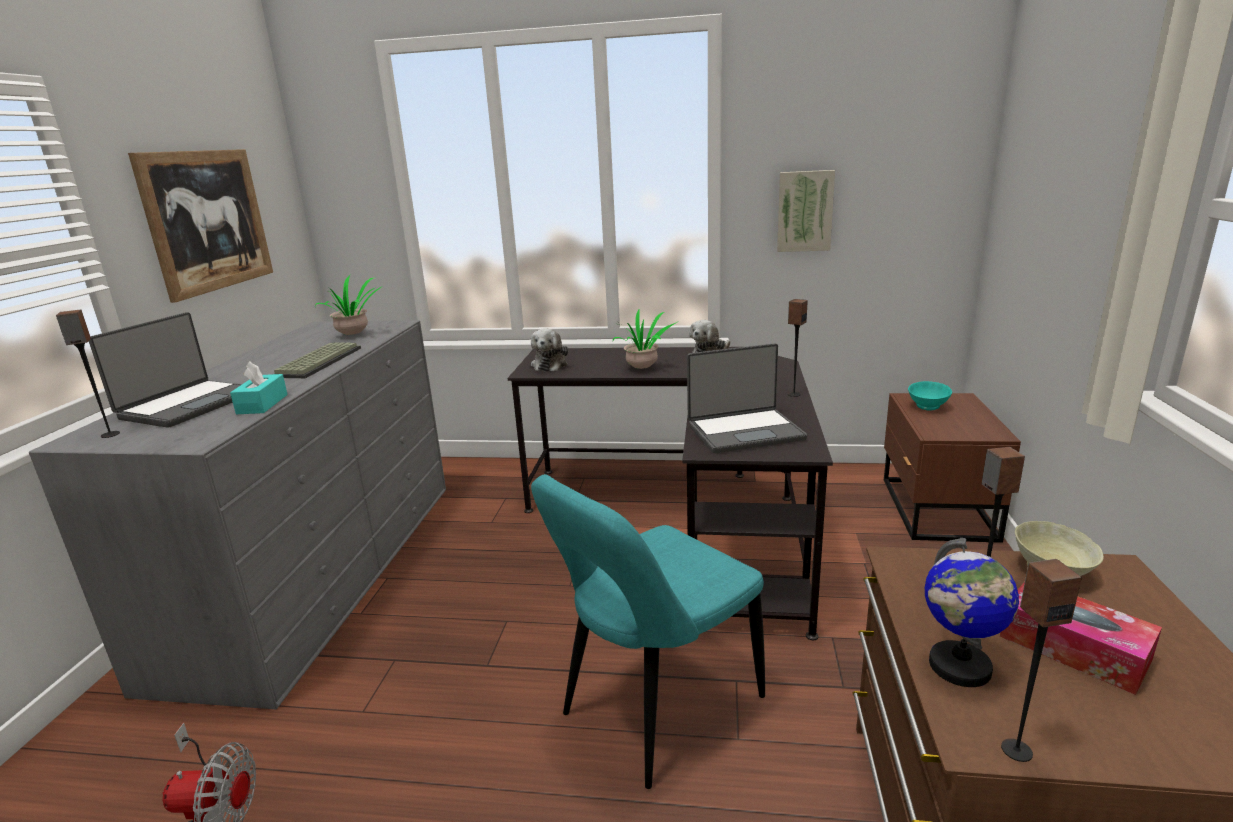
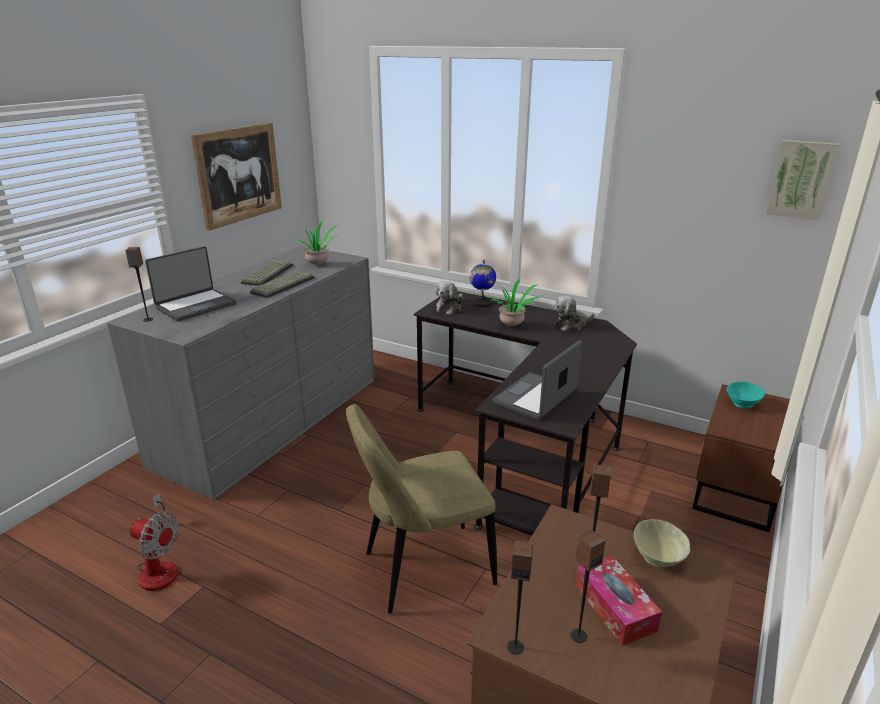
camera: 20 degrees right, 5 degrees up
turquoise tissue box [230,361,288,414] -> none
turquoise chair [531,474,765,789] -> beige chair [346,404,497,614]
laptop [687,343,807,453] -> laptop turned 120 degrees clockwise [492,340,582,420]
picture [777,170,835,252] -> picture moved to [766,140,839,220]
speaker [788,299,808,397] -> speaker moved to [570,529,605,643]
globe [925,538,1019,687] -> globe moved to [470,259,496,307]
none -> keyboard [241,260,293,286]

